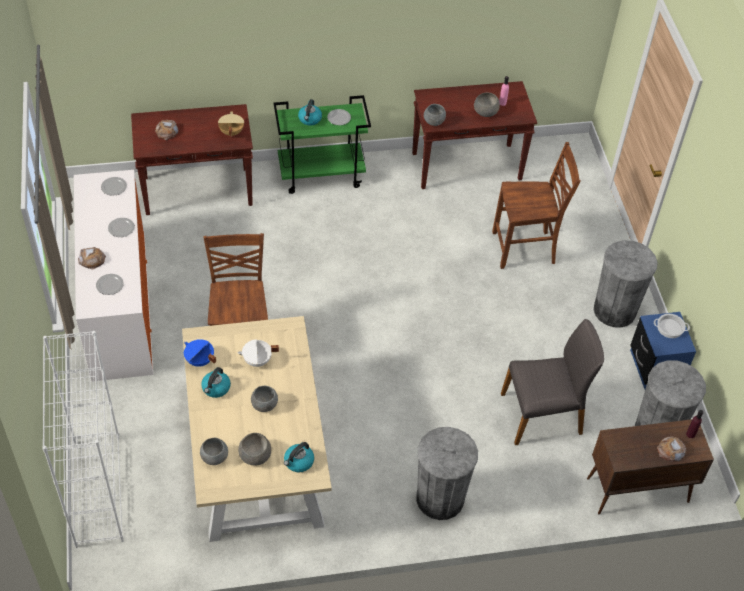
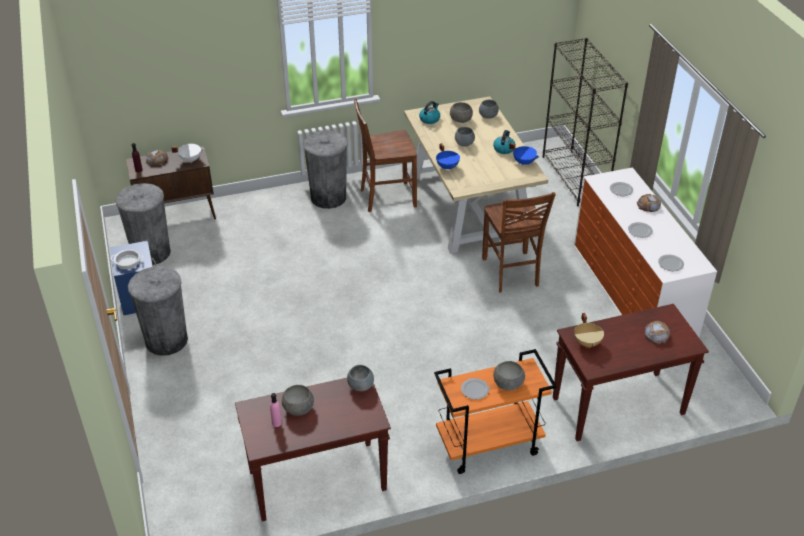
camera: 175 degrees right, 10 degrees down
white bookcase [42,331,124,548] -> black bookcase [543,38,628,206]
white cooking pot [238,339,279,367] -> white cooking pot moved to [171,144,204,163]
green cart [274,95,371,194] -> orange cart [434,349,557,474]
kettle [298,99,322,126] -> grey bowl [493,361,525,390]
brown chair [492,142,580,269] -> brown chair moved to [354,98,417,212]
grey chair [501,319,604,445] -> none
none -> blue cooking pot [436,143,460,170]

